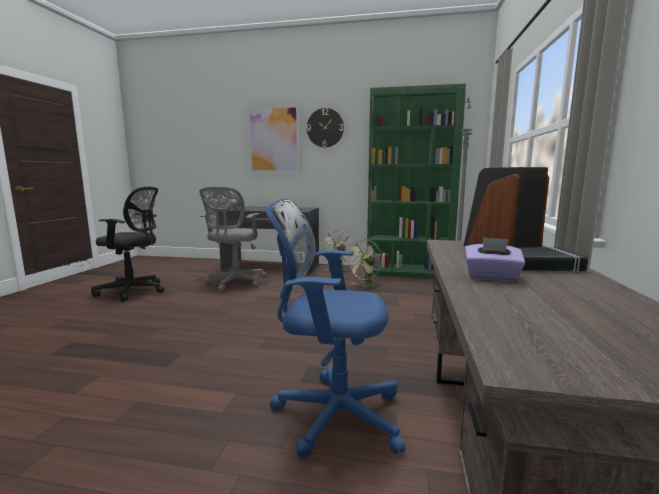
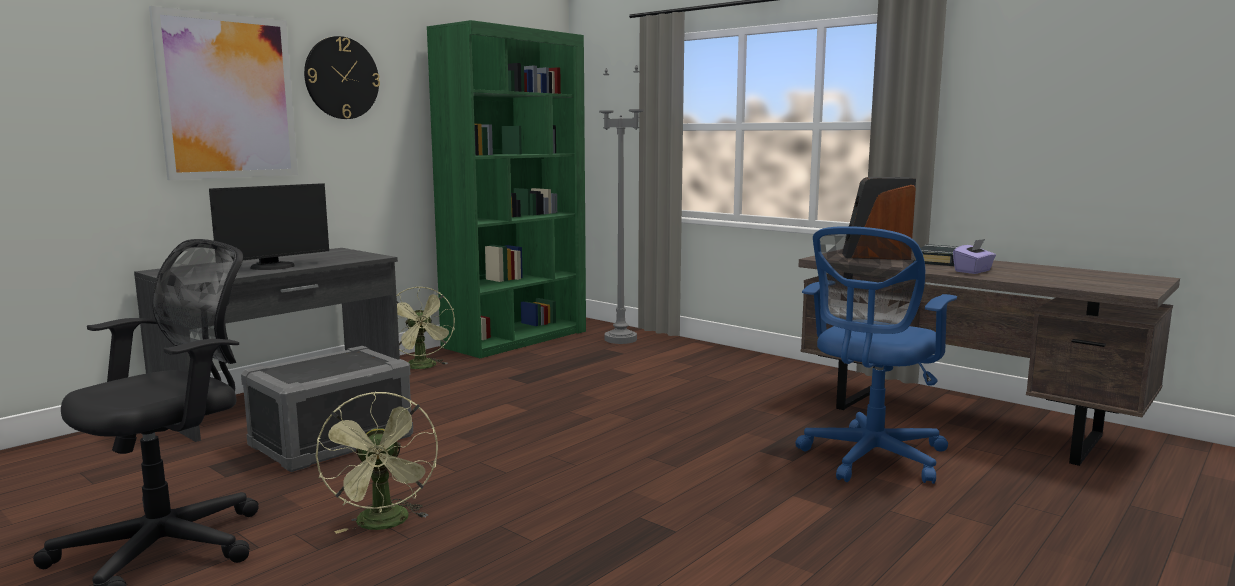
camera: 60 degrees left, 0 degrees up
grey office chair [199,186,267,291] -> grey storage box [241,346,413,472]
green fan [346,239,383,289] -> green fan moved to [316,391,438,534]
none -> monitor [209,183,329,270]

